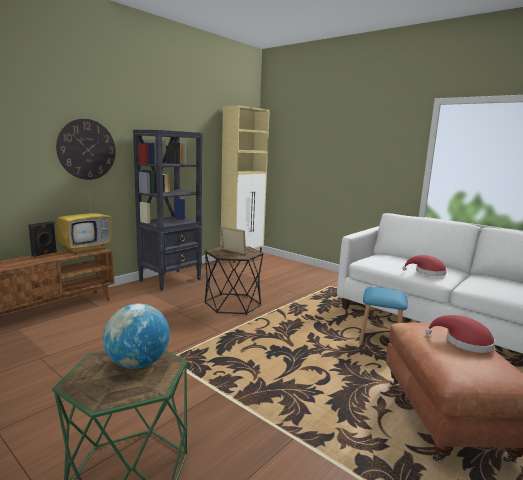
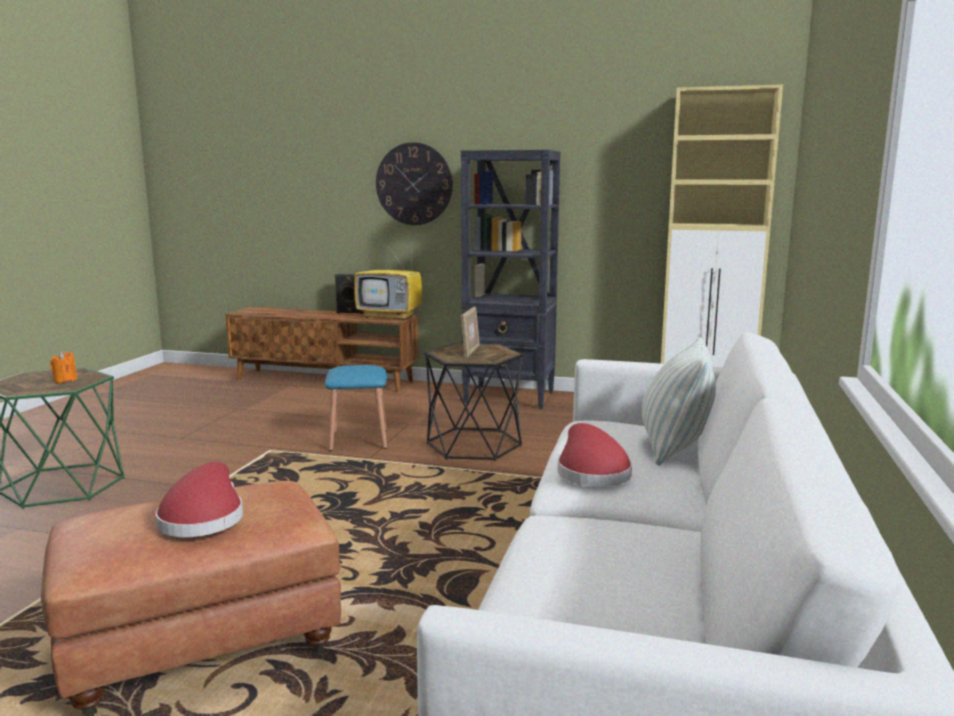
camera: 65 degrees right, 0 degrees up
globe [103,304,170,369] -> orange candle [50,351,78,383]
blue stool [359,287,408,345] -> blue stool moved to [325,365,387,451]
none -> pillow [642,337,716,466]

